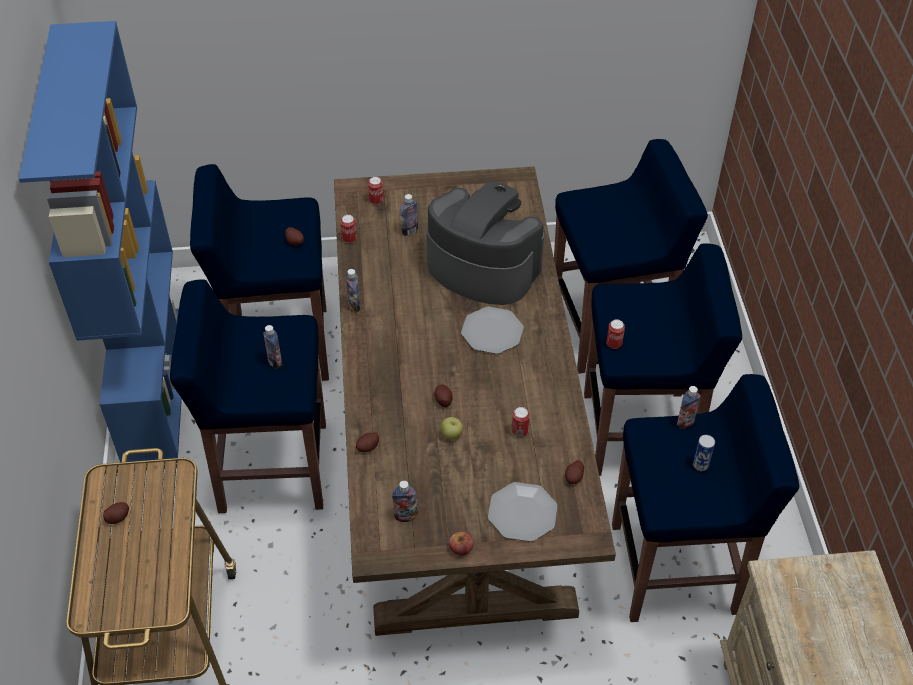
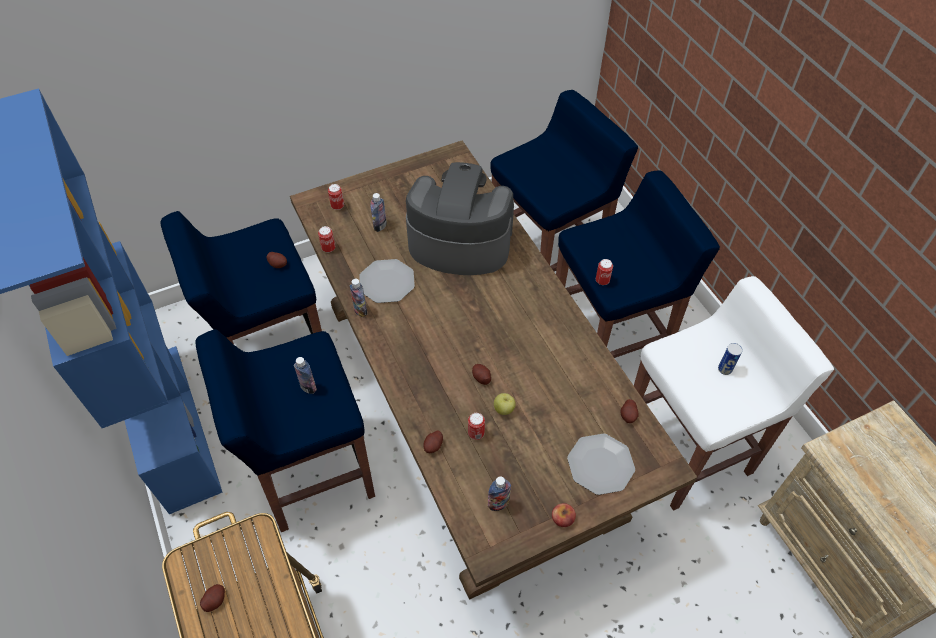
camera: 20 degrees left, 5 degrees up
plate [461,307,524,354] -> plate moved to [360,259,415,303]
can [512,407,530,437] -> can moved to [468,413,485,440]
blue stool [612,374,799,622] -> white stool [634,276,834,511]
bottle [677,386,700,429] -> none

